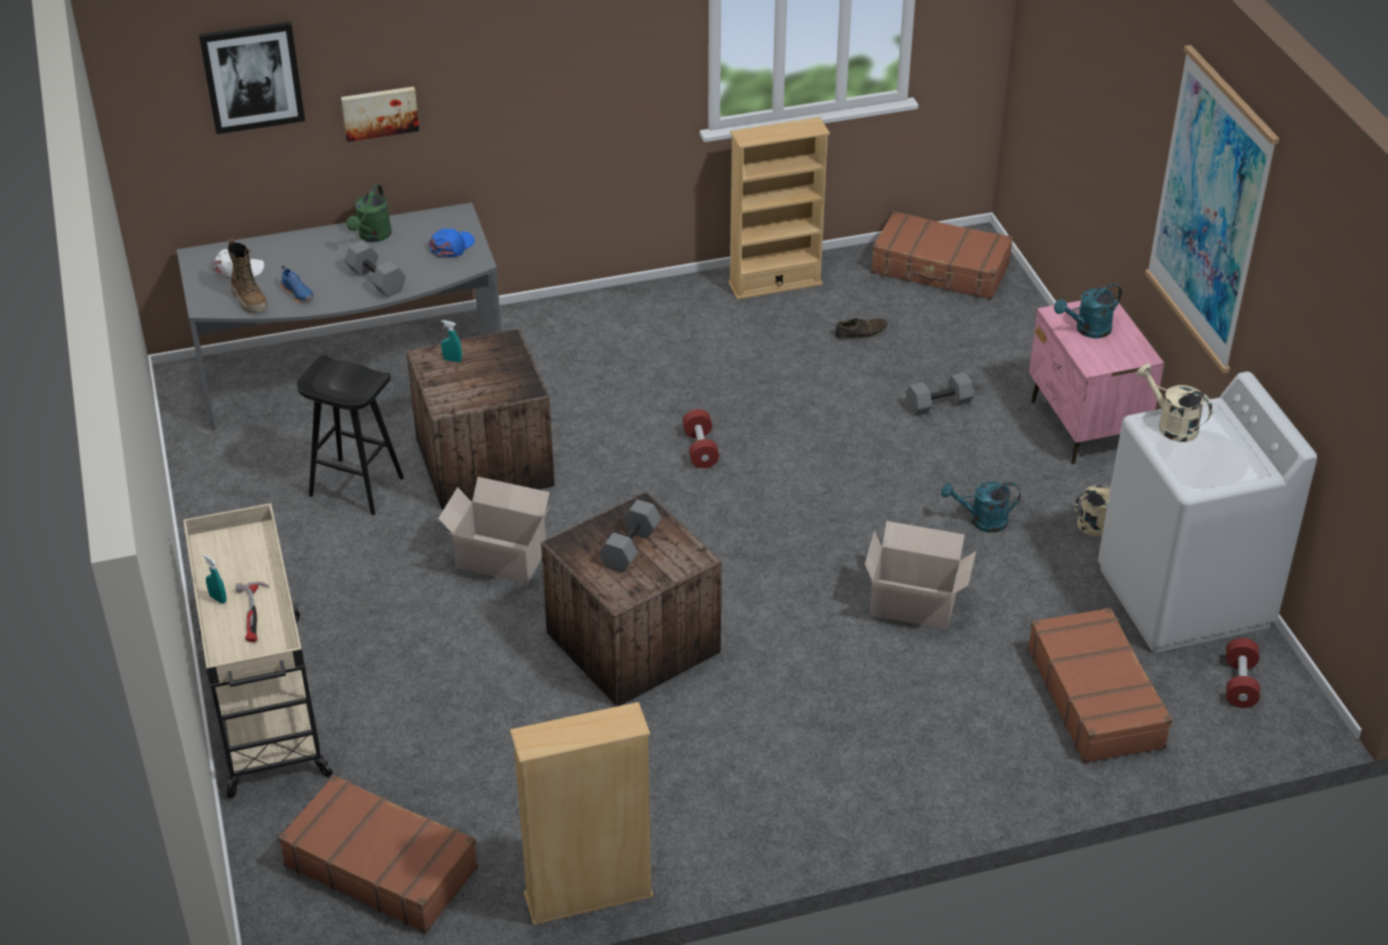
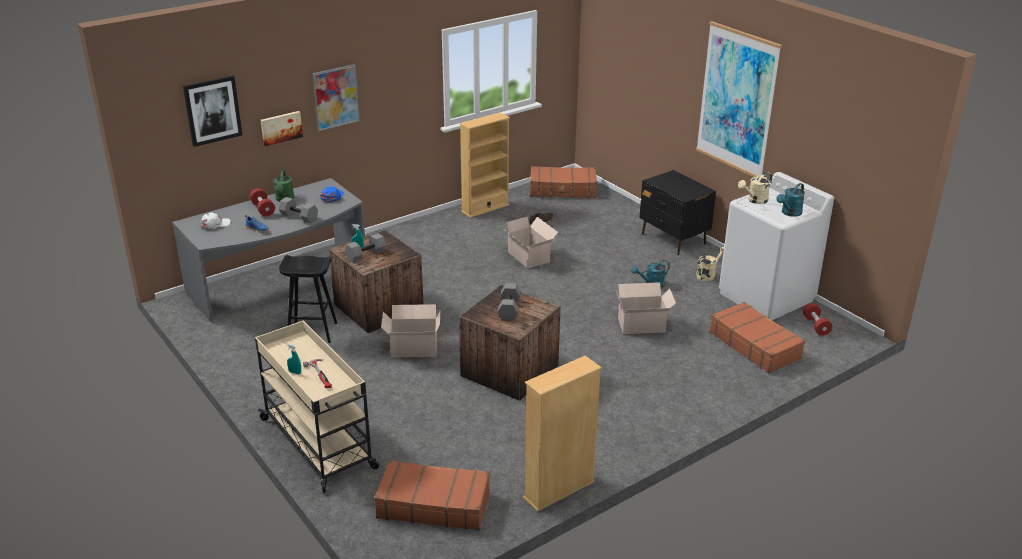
camera: 20 degrees left, 10 degrees down
boot [228,239,268,313] -> none
red dumbbell [683,409,719,468] -> red dumbbell moved to [250,188,275,216]
grey dumbbell [906,372,974,416] -> grey dumbbell moved to [345,233,386,263]
pink nightstand [1029,300,1164,464] -> black nightstand [639,170,716,255]
turquoise watering can [1054,283,1122,338] -> turquoise watering can moved to [776,183,805,217]
beige watering can [1136,364,1213,442] -> beige watering can turned 60 degrees counterclockwise [738,172,772,204]
none -> picture [312,64,360,131]
none -> cardboard box [501,217,558,268]

